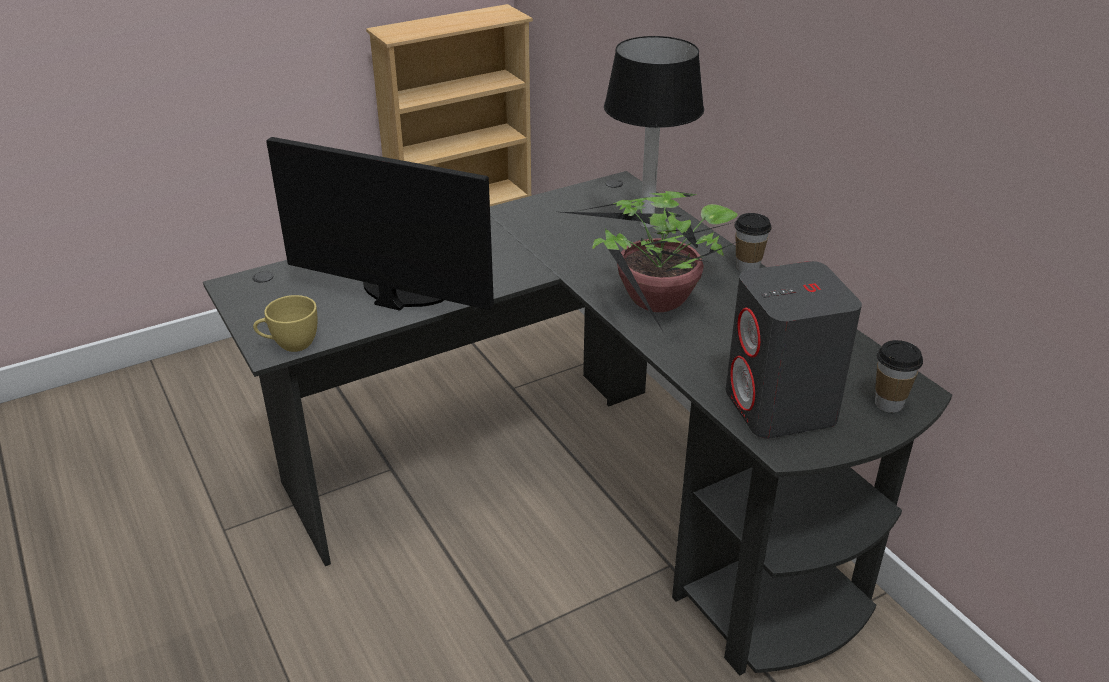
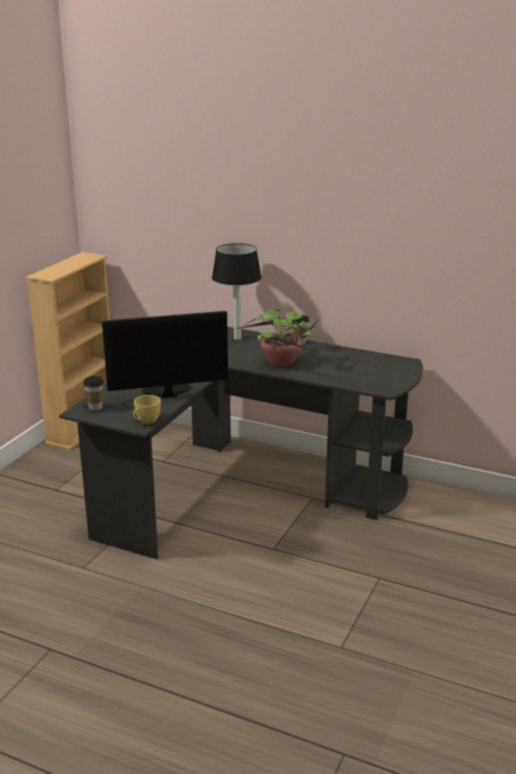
camera: 35 degrees left, 10 degrees down
grey speaker [726,261,862,438] -> none
cup [875,340,923,413] -> cup moved to [83,376,104,411]

